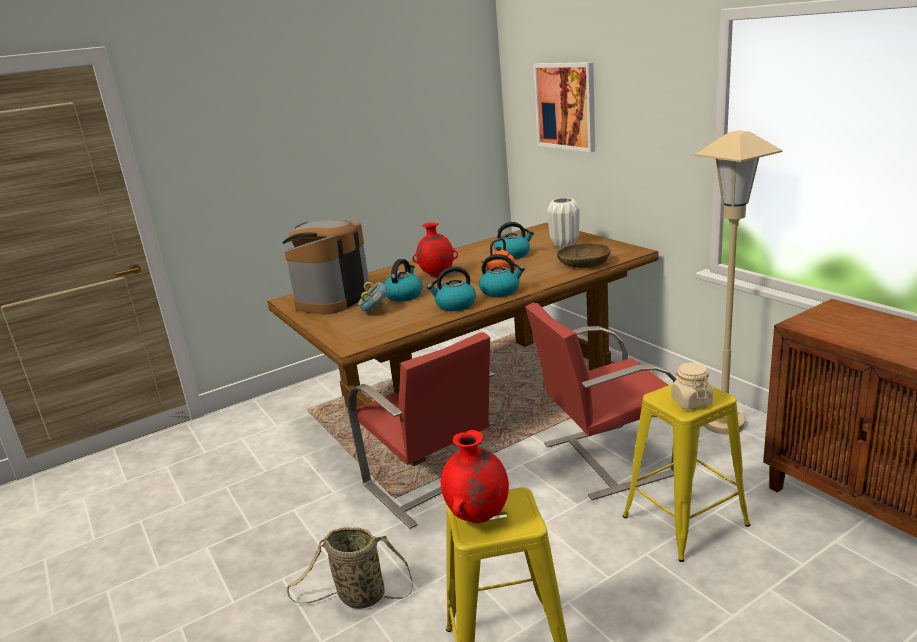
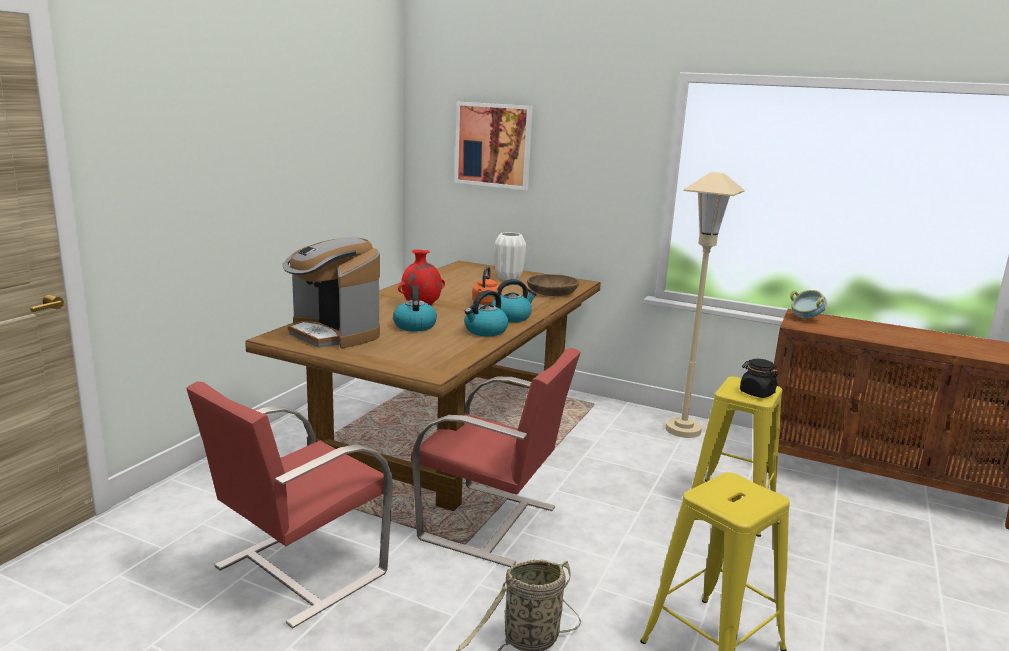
camera: 35 degrees left, 5 degrees down
coffee machine [282,220,371,314] -> coffee machine turned 45 degrees counterclockwise [283,237,380,349]
bowl [358,282,387,313] -> bowl moved to [790,290,827,320]
red vase [441,430,509,523] -> none
kettle [494,222,534,259] -> none
red chair [525,303,677,500] -> red chair moved to [186,382,392,628]
beige jar [671,363,713,409] -> black jar [740,359,778,398]

